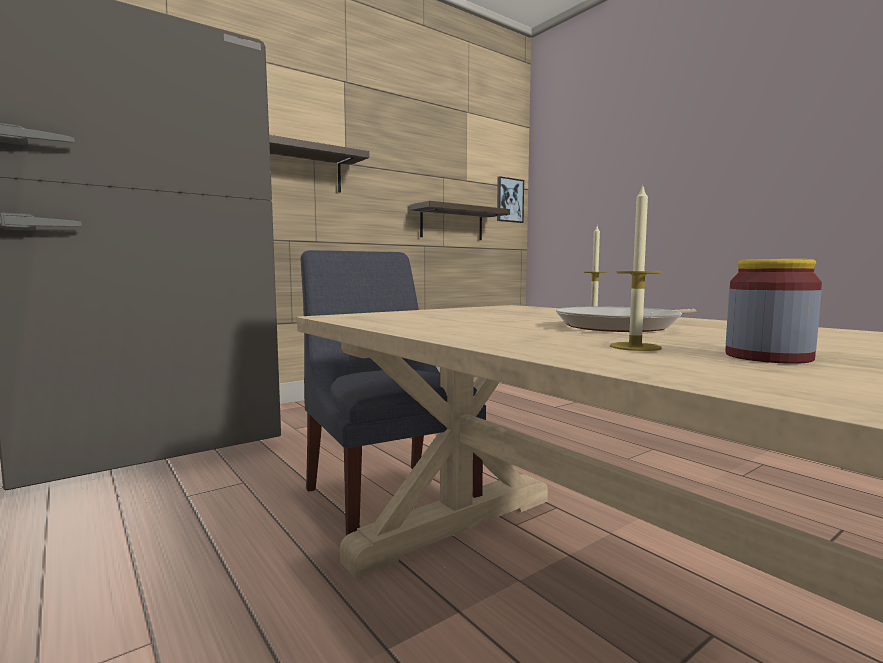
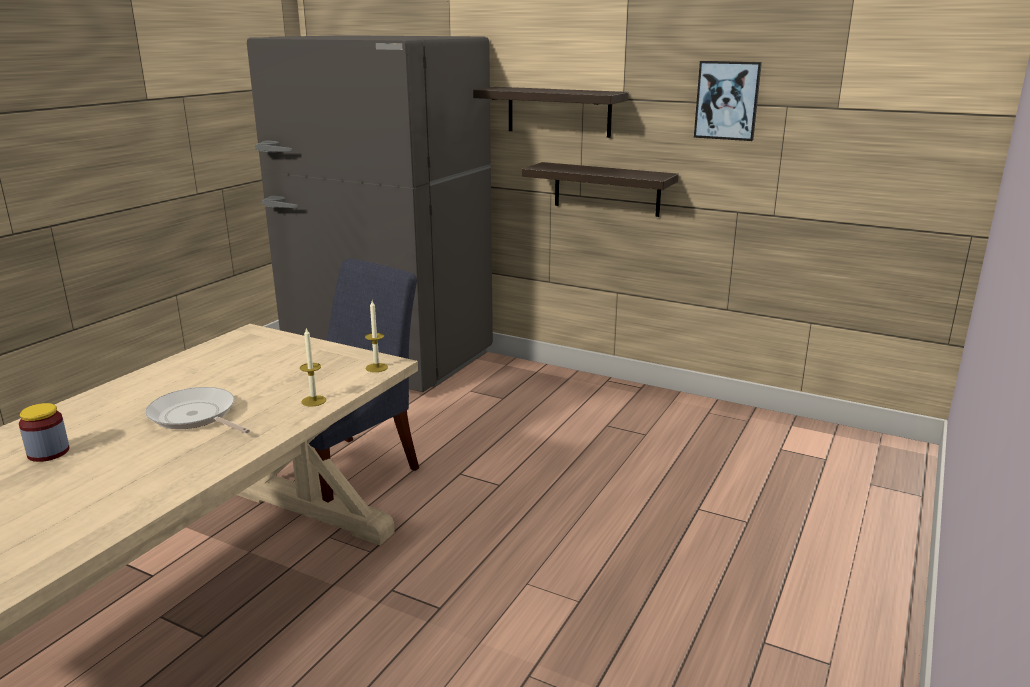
camera: 65 degrees right, 15 degrees up
shelf [410,201,510,240] -> shelf moved to [522,162,679,217]
picture [497,176,524,223] -> picture moved to [694,61,762,141]
candle [610,184,662,351] -> candle moved to [365,301,388,372]

